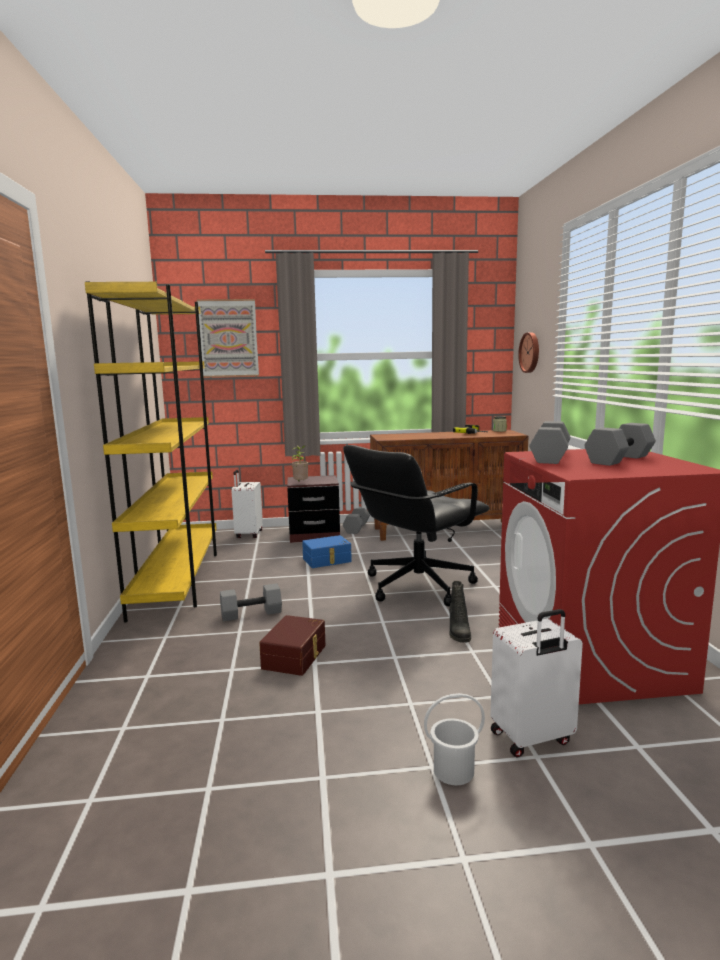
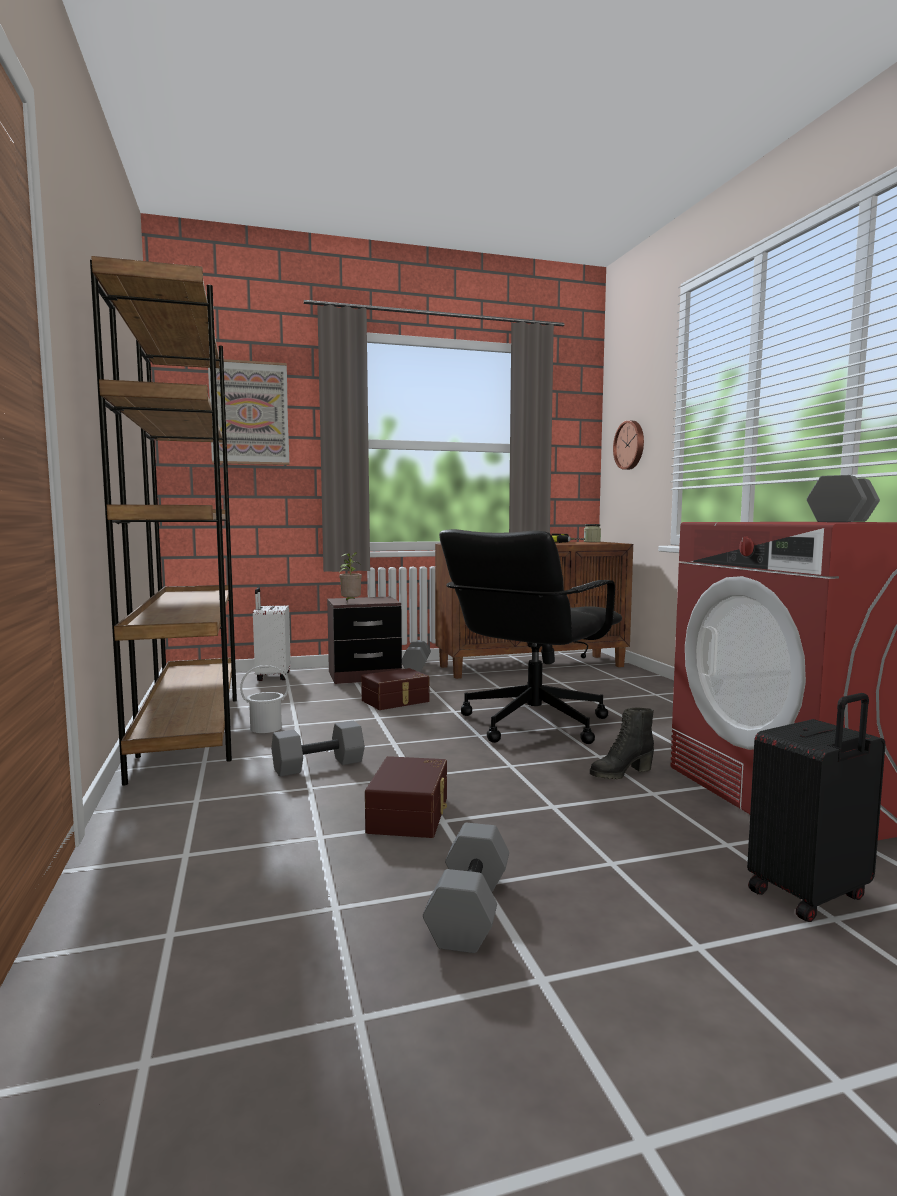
camera: 10 degrees left, 5 degrees down
yellow bookcase [85,281,217,623] -> brown bookcase [90,256,237,786]
blue storage box [302,535,352,568] -> brown storage box [361,668,429,710]
white bucket [424,693,485,785] -> white bucket moved to [240,665,289,733]
black boot [449,581,471,643] -> black boot turned 75 degrees clockwise [590,707,654,779]
white suitcase [491,609,583,758] -> black suitcase [747,693,885,922]
grey dumbbell [529,421,571,464] -> grey dumbbell moved to [423,823,509,953]

